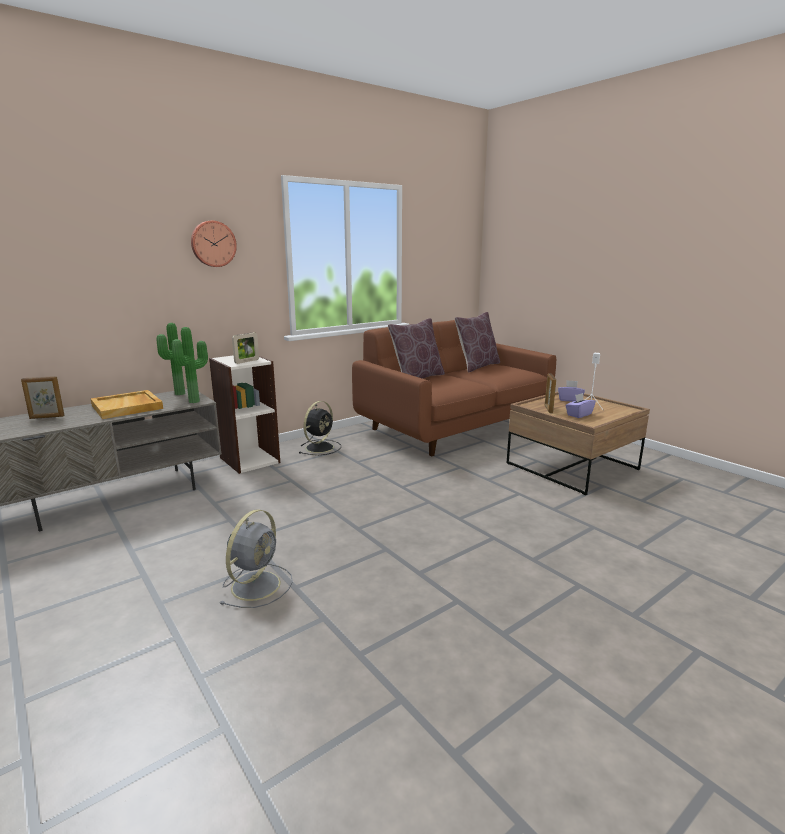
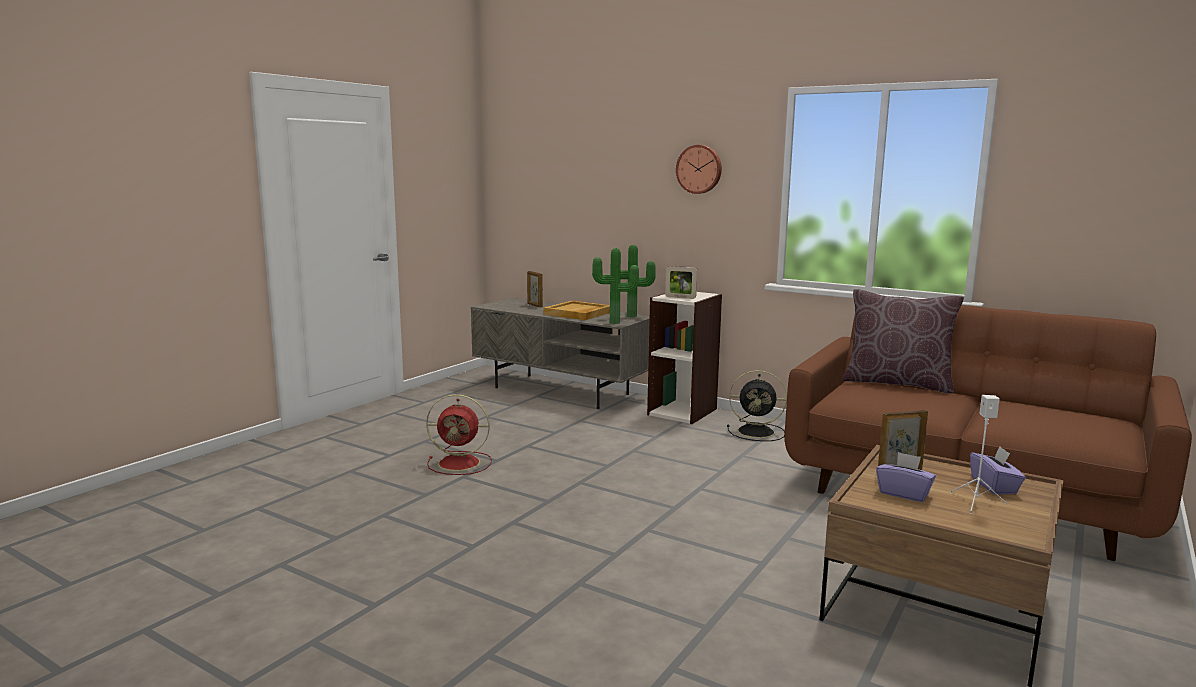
camera: 70 degrees right, 5 degrees down
grey fan [219,509,293,608] -> red fan [426,394,492,475]
brown pillow [455,312,500,373] -> none

